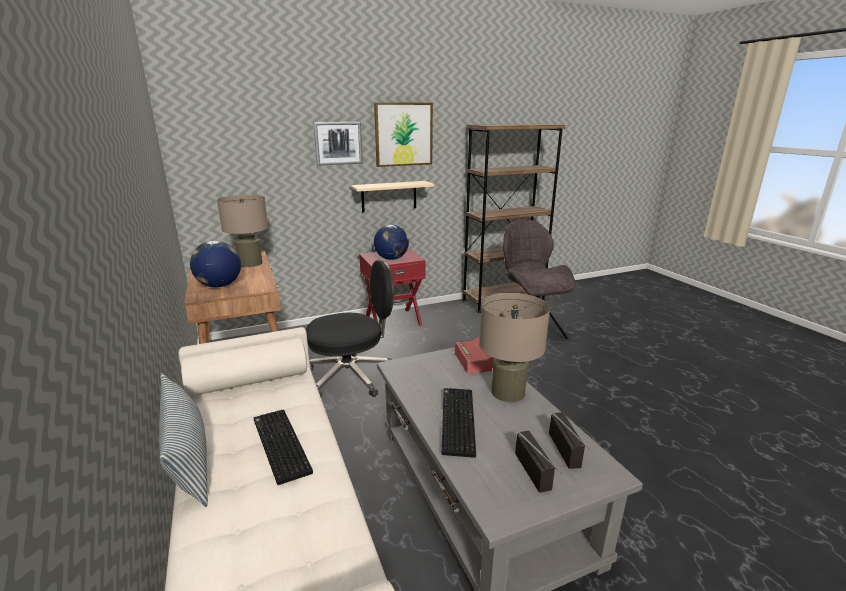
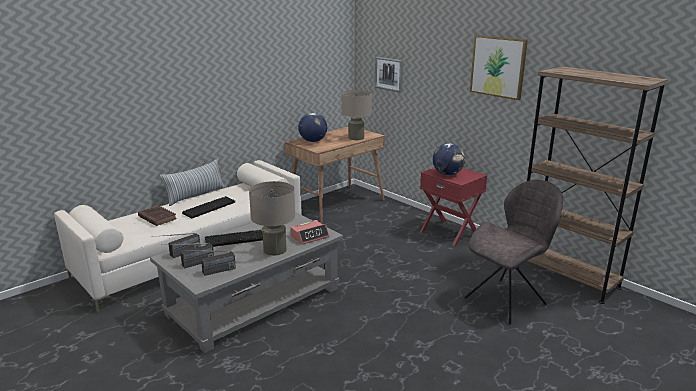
camera: 70 degrees right, 0 degrees up
black office chair [306,260,394,397] -> none
picture [313,122,363,166] -> picture moved to [375,57,403,93]
beige shelf [351,181,434,212] -> none
none -> brown book [138,205,177,226]
none -> radio [151,233,200,258]

